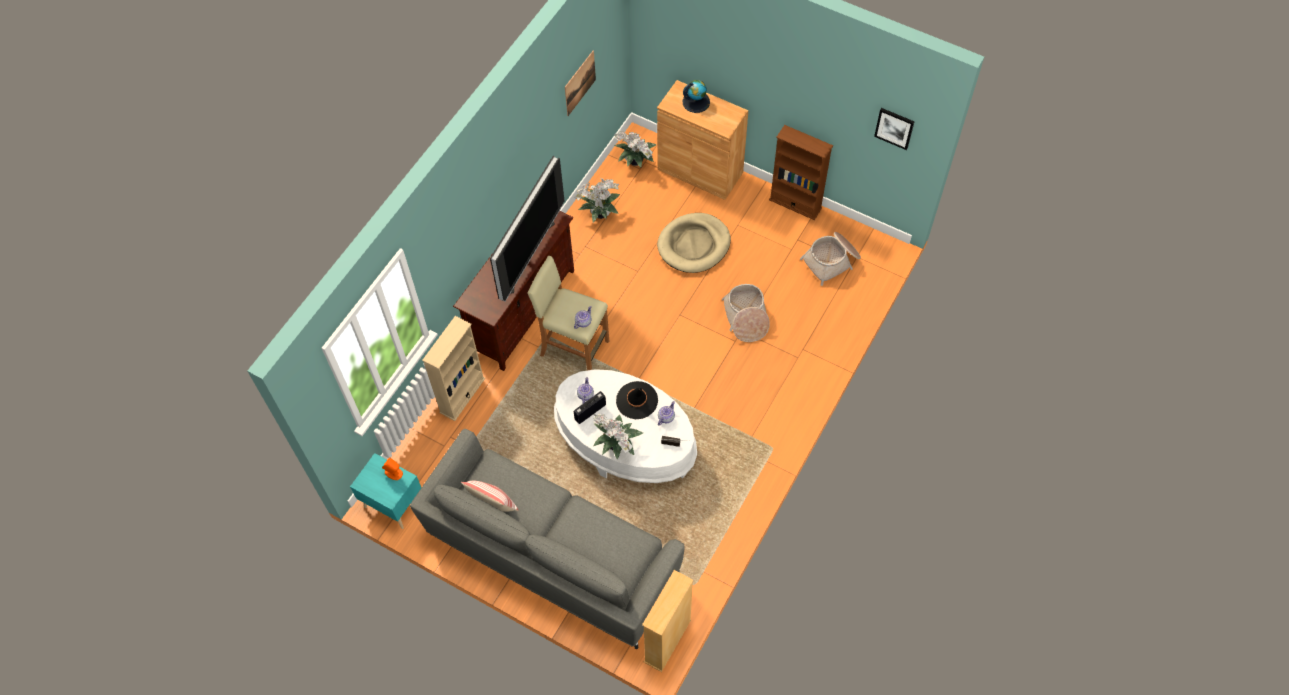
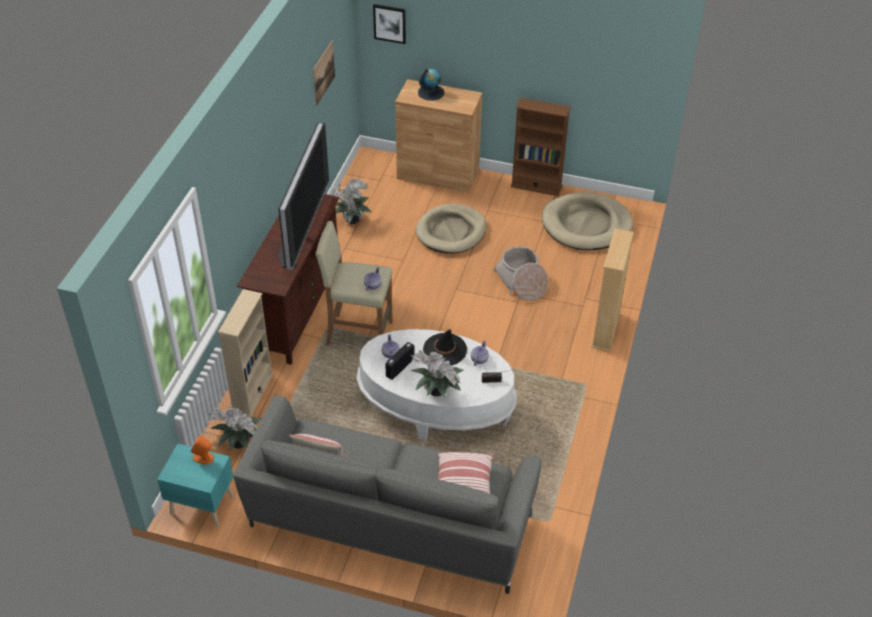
camera: 15 degrees left, 15 degrees down
potted plant [614,130,657,167] -> potted plant moved to [208,407,262,450]
beige bookcase [642,570,693,672] -> beige bookcase moved to [591,228,634,351]
basket [800,232,861,286] -> beige dog bed [542,192,633,250]
picture [874,108,915,150] -> picture moved to [373,4,406,44]
none -> pillow [437,452,494,494]

